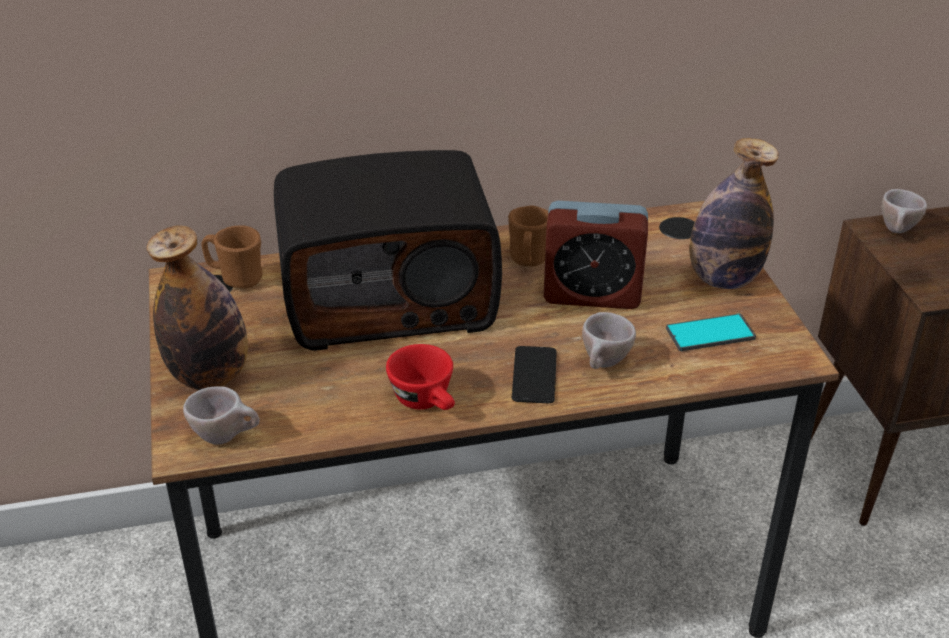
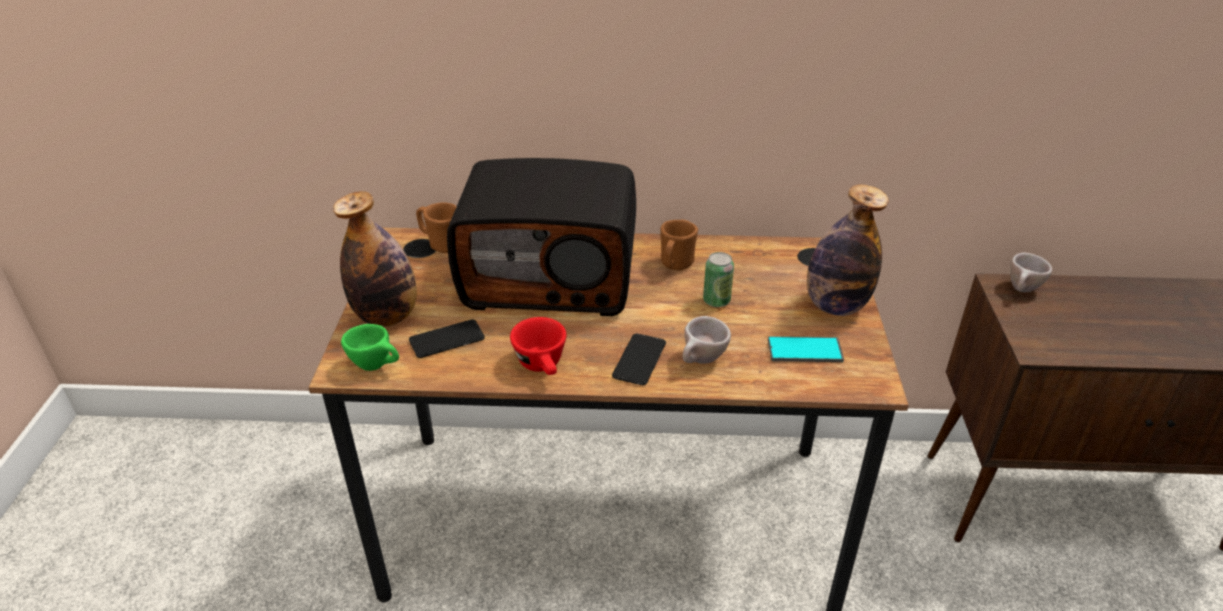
camera: 15 degrees right, 0 degrees up
beige cup [183,387,260,445] -> green cup [341,324,399,371]
alarm clock [544,201,648,309] -> can [703,252,734,307]
none -> phone [409,319,485,358]

